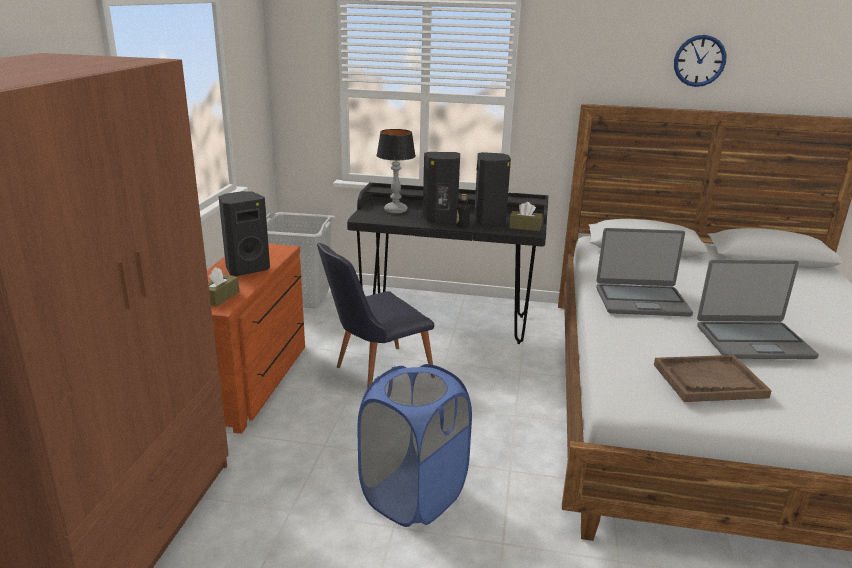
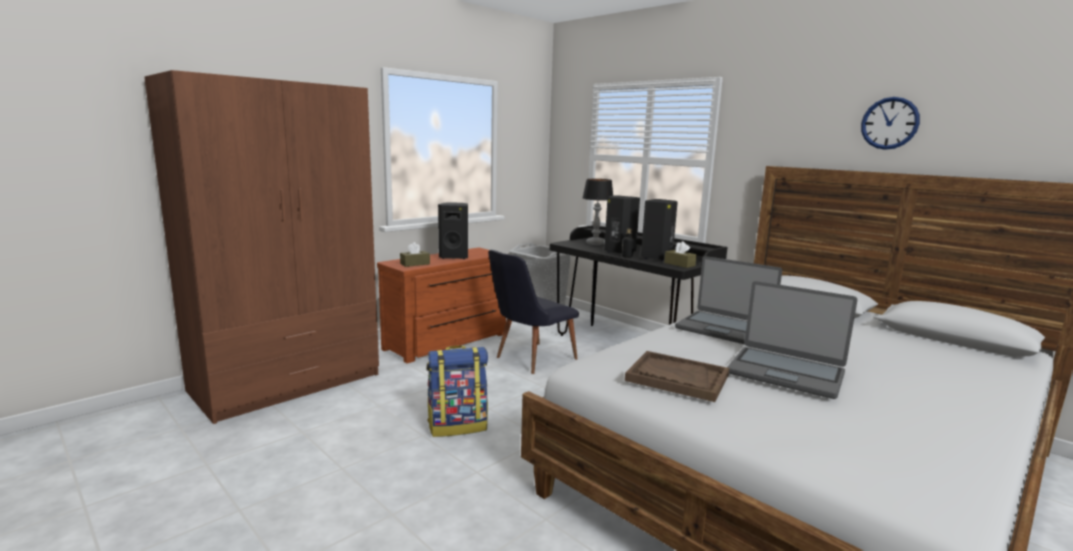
camera: 35 degrees right, 10 degrees down
black chair [317,243,434,389] -> black chair turned 45 degrees counterclockwise [488,250,579,374]
blue laundry basket [357,364,472,527] -> backpack [427,345,488,437]

